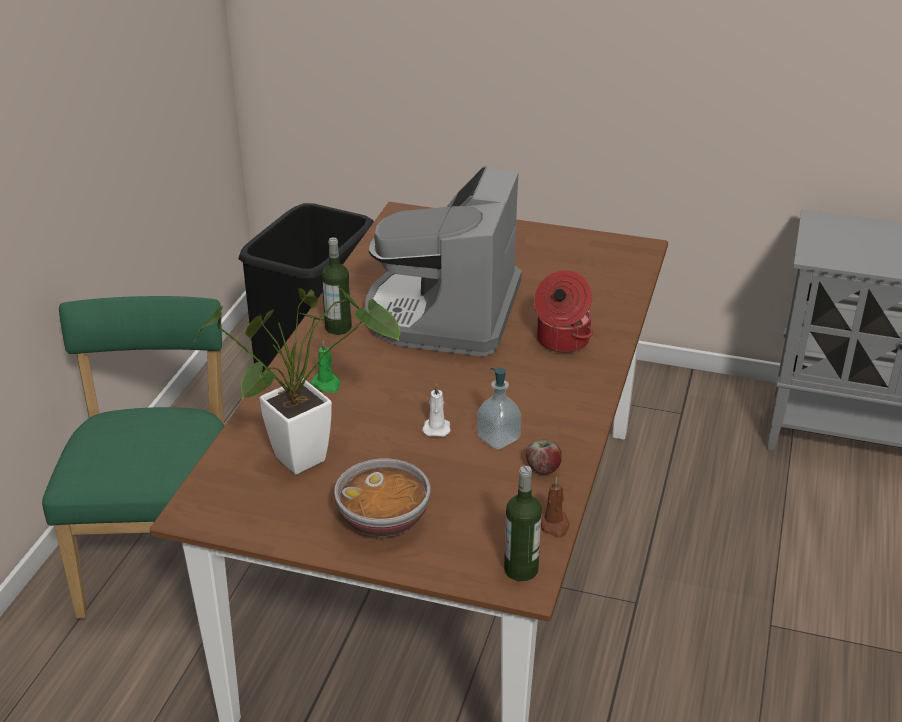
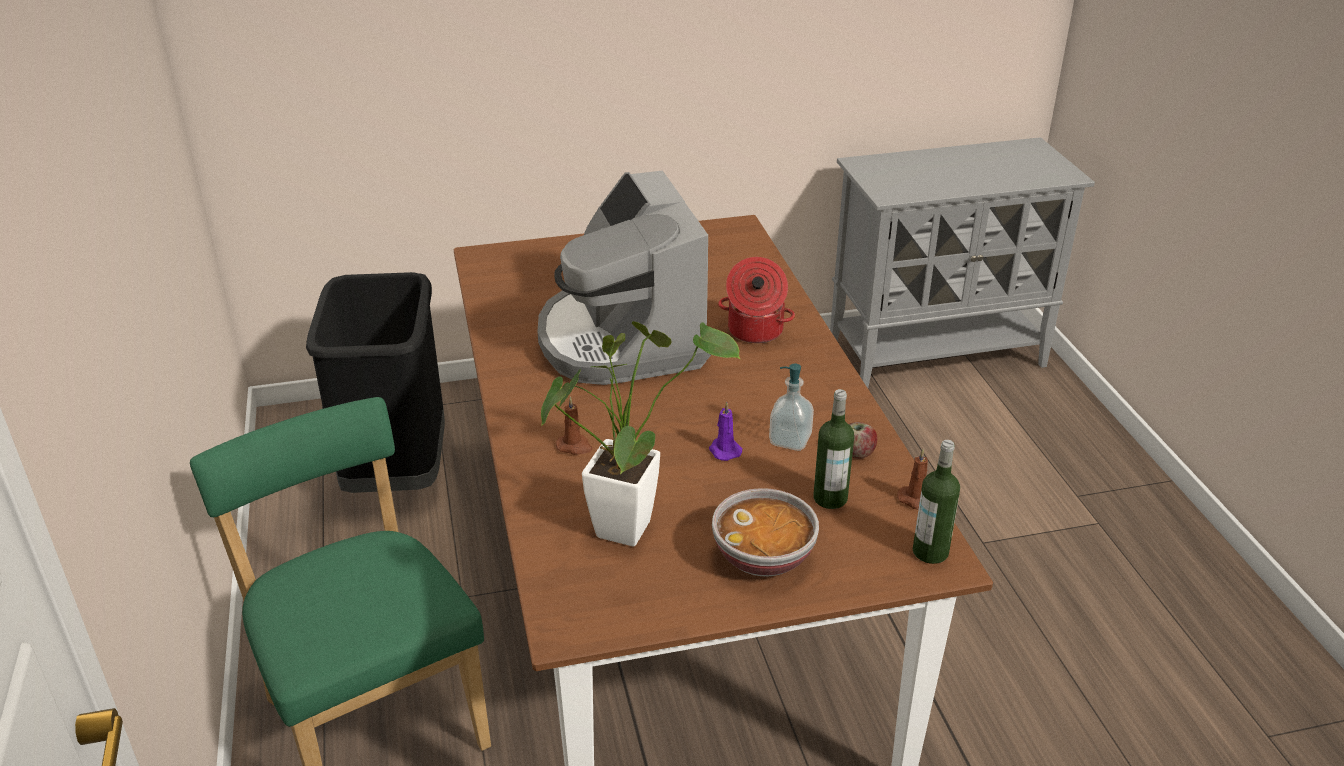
camera: 30 degrees left, 0 degrees up
green candle [311,340,340,393] -> brown candle [556,396,593,455]
bottle [322,237,352,335] -> bottle moved to [813,389,854,509]
white candle [422,383,451,437] -> purple candle [709,402,743,461]

